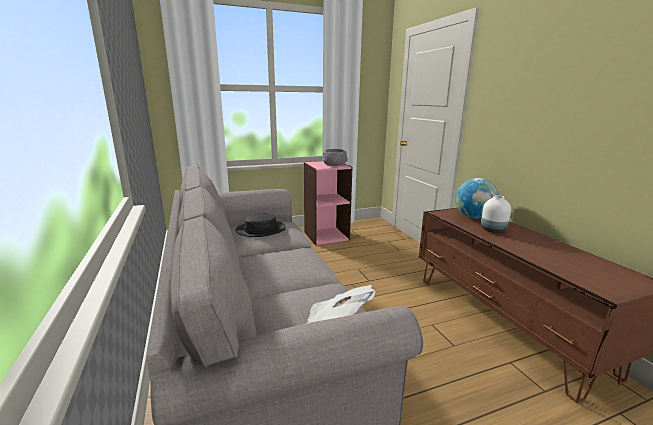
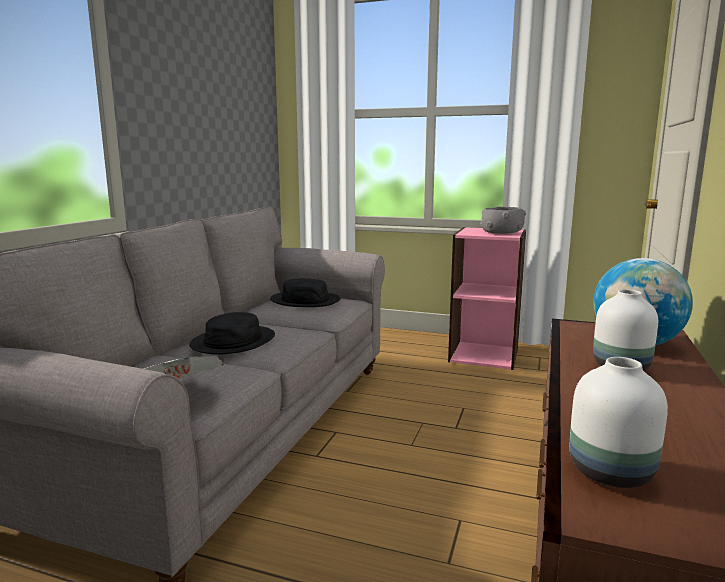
camera: 40 degrees right, 5 degrees down
none -> black hat [189,312,275,355]
none -> white vase [569,357,668,488]

